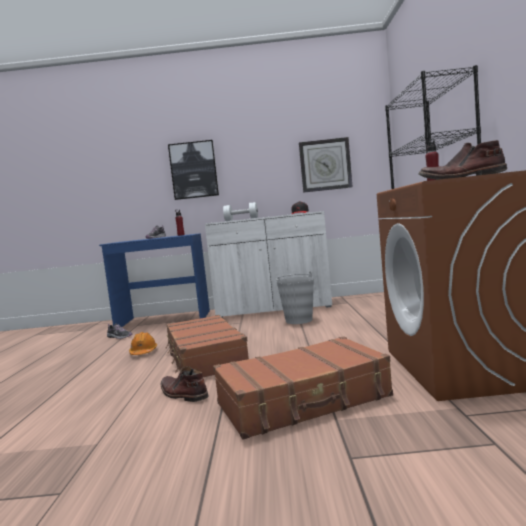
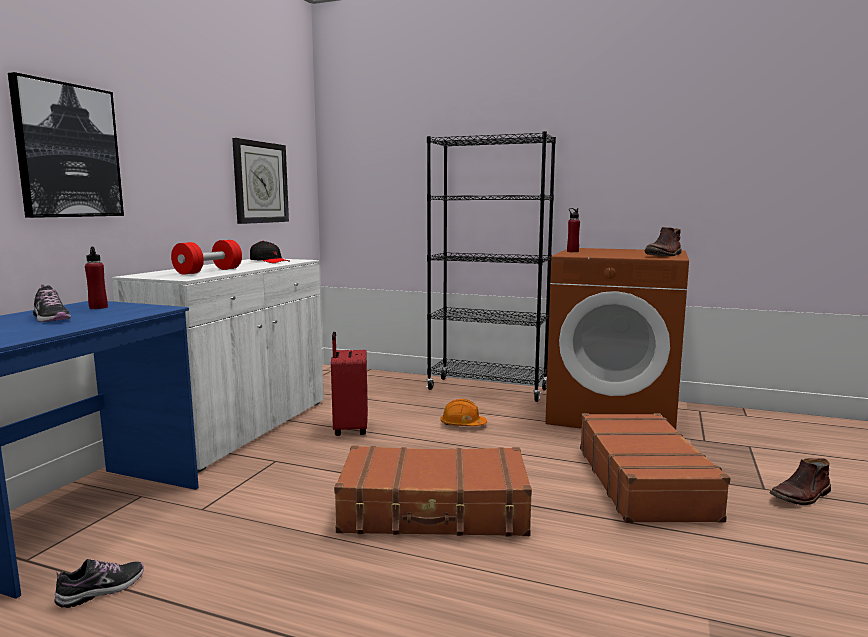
camera: 70 degrees left, 5 degrees up
orange hard hat [129,332,157,355] -> orange hard hat moved to [441,399,487,426]
brown boot [161,366,209,402] -> brown boot moved to [770,458,831,505]
white dumbbell [223,202,258,221] -> red dumbbell [171,240,242,275]
grey bucket [276,271,314,324] -> red suitcase [331,332,368,436]

